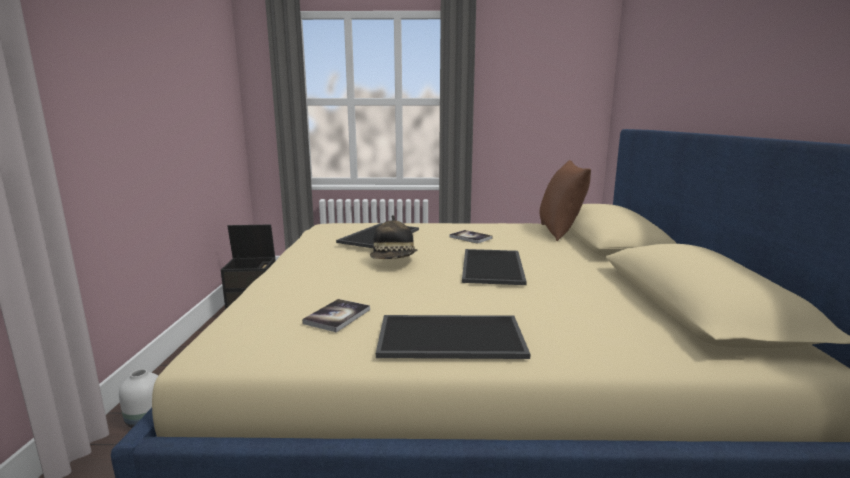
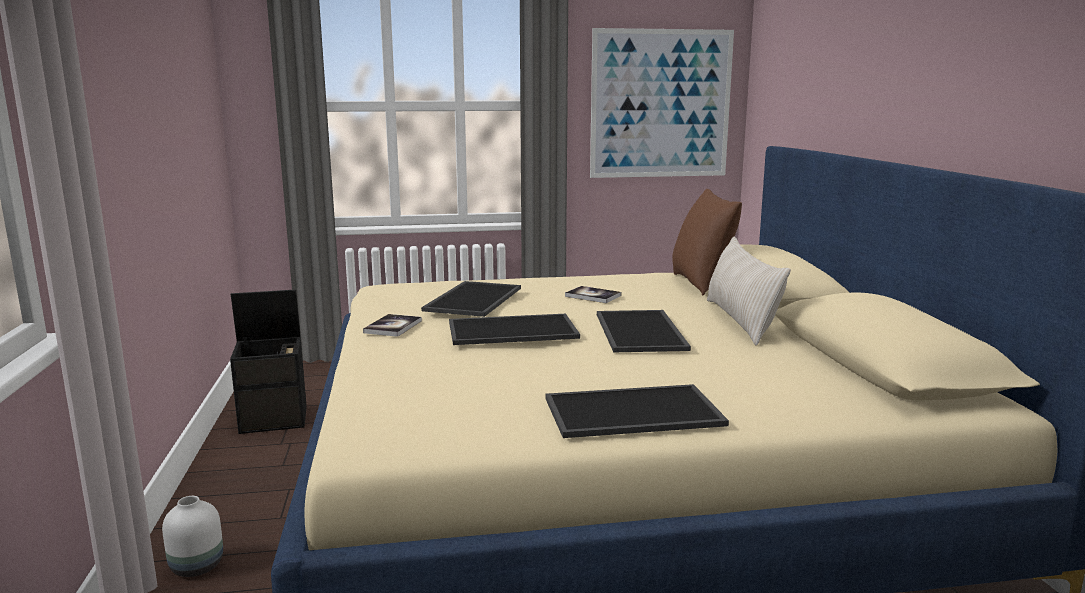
camera: 10 degrees left, 0 degrees up
book [302,299,370,332] -> book moved to [363,314,422,337]
hat [370,215,418,259] -> tray [449,314,580,345]
none -> picture [590,28,734,178]
none -> beige pillow [707,237,791,346]

